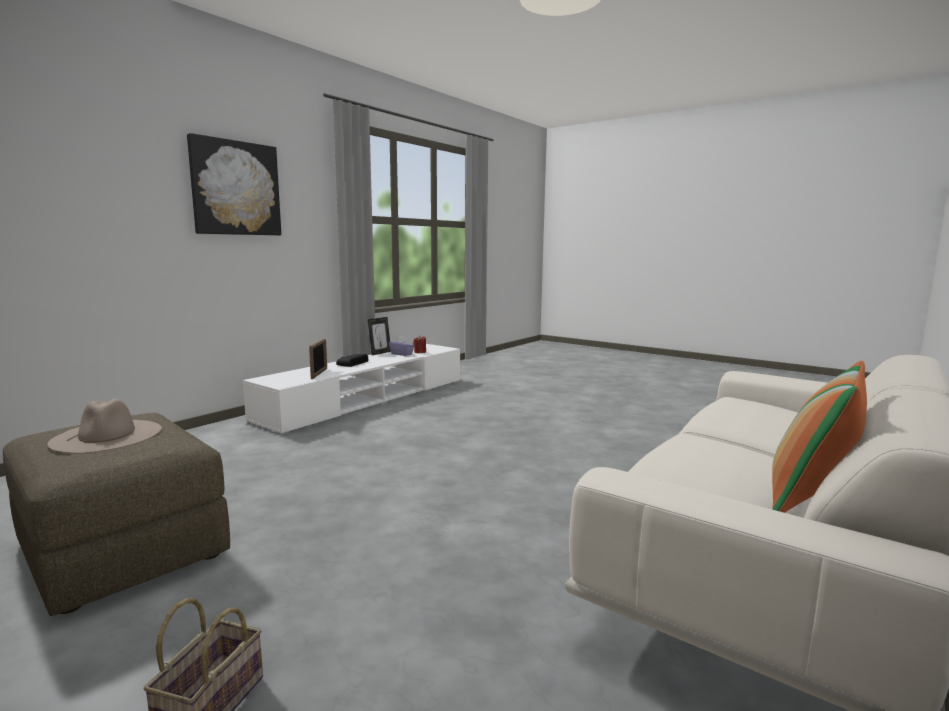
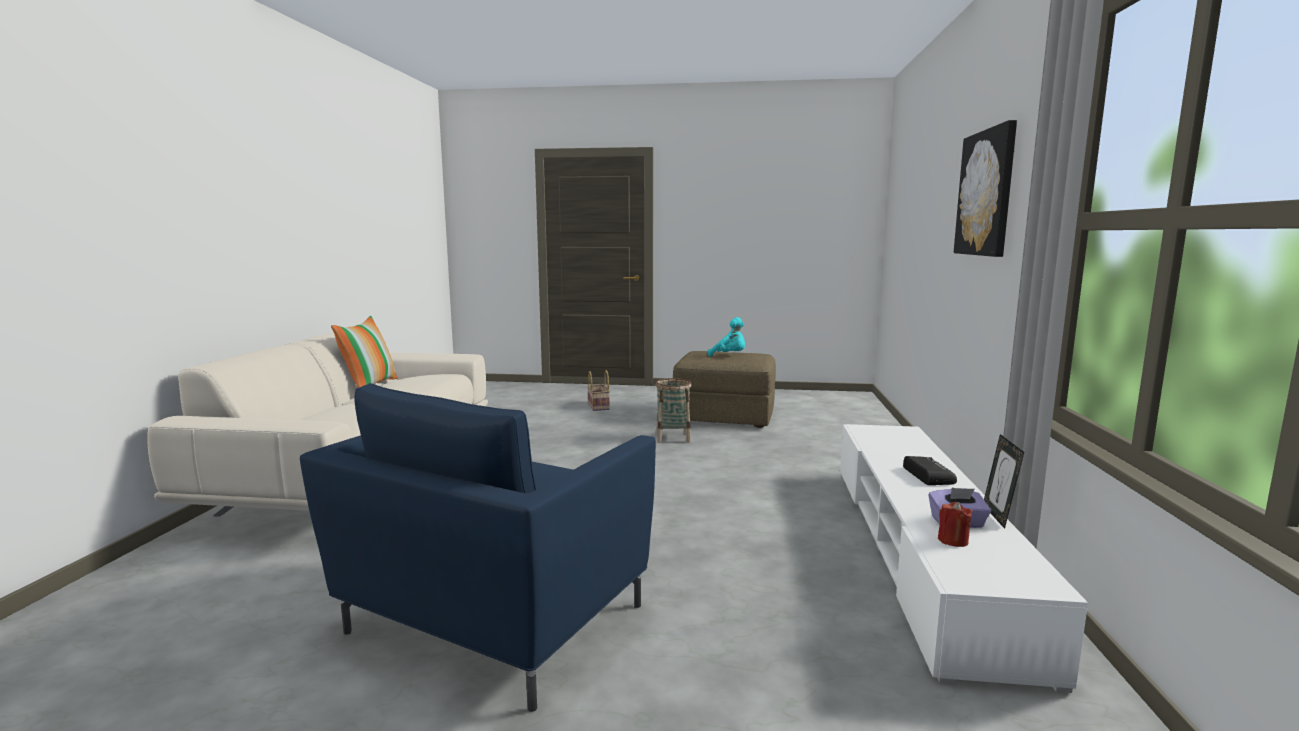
camera: 150 degrees right, 0 degrees up
beige hat [48,399,162,454] -> turquoise plush toy [708,317,745,357]
picture frame [309,339,327,379] -> none
none -> blue armchair [300,383,656,712]
none -> basket [656,378,691,443]

